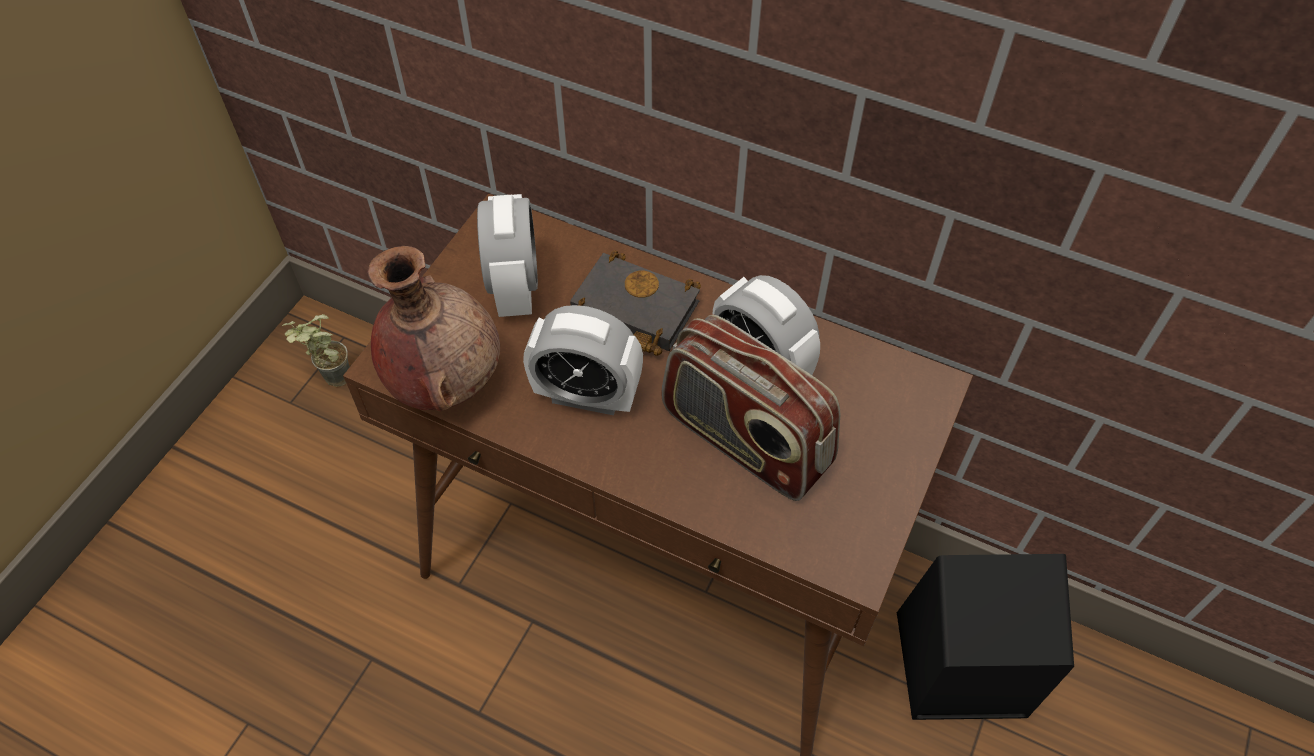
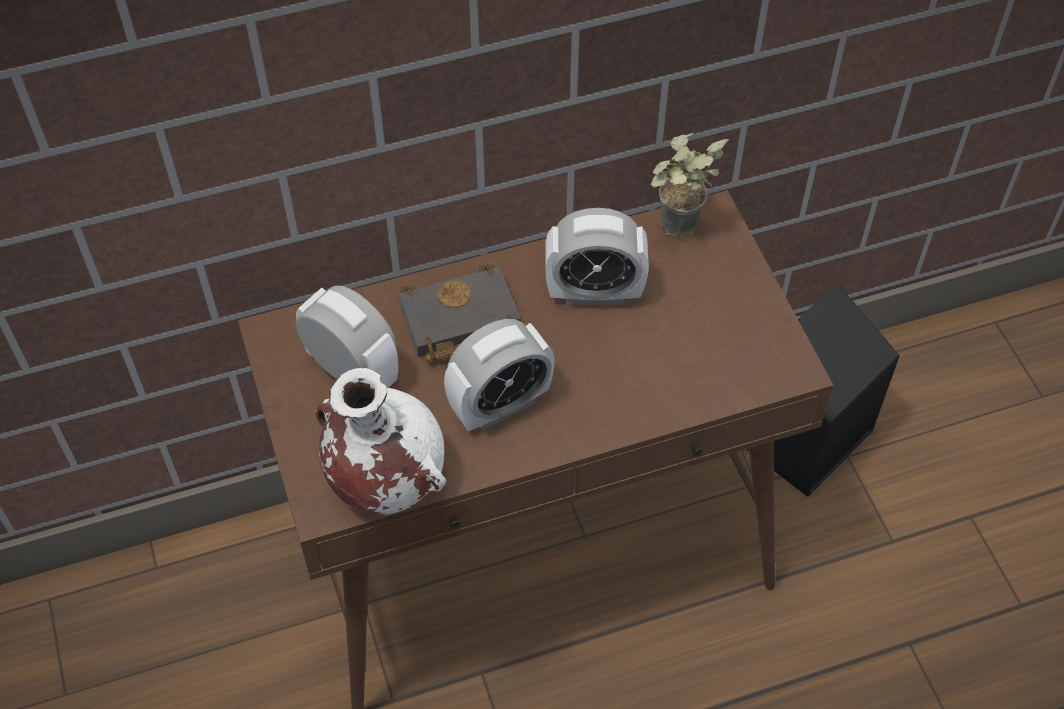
camera: 45 degrees left, 0 degrees up
potted plant [282,314,350,387] -> potted plant moved to [650,133,729,238]
brown vase [367,246,500,411] -> white vase [316,368,446,515]
radio [662,314,840,501] -> none

